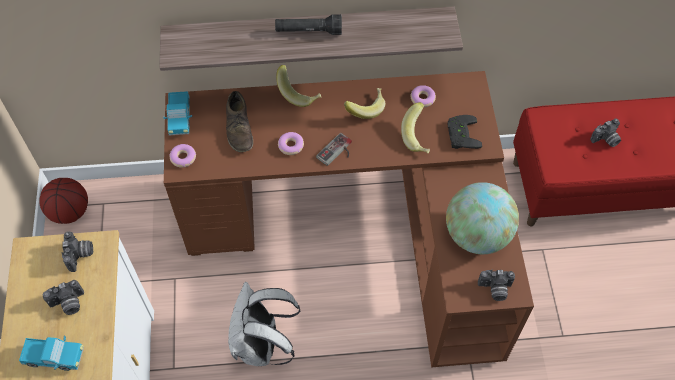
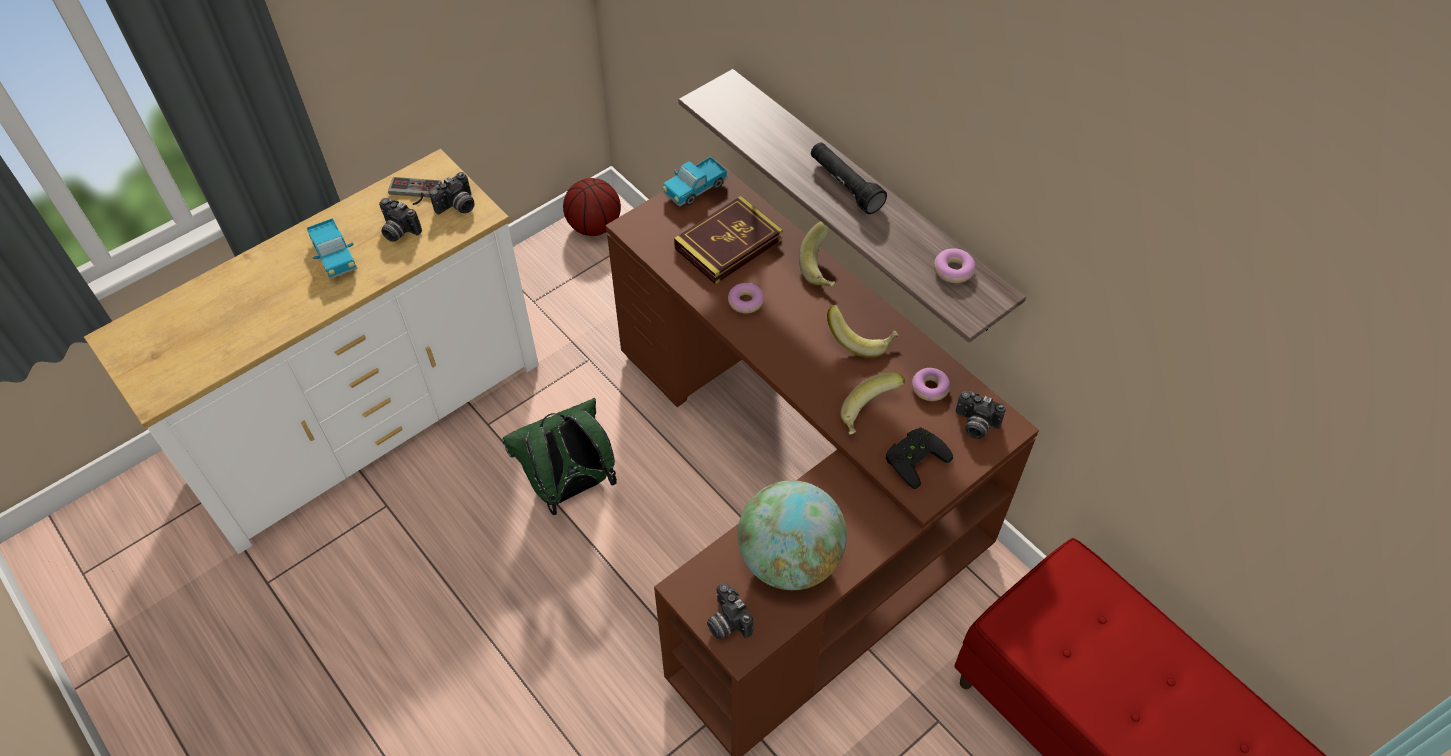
camera: 55 degrees right, 5 degrees down
donut [169,144,196,168] -> donut moved to [934,248,976,283]
brown shoe [226,91,253,152] -> book [674,196,783,284]
white backpack [228,282,300,366] -> green backpack [502,398,617,515]
game controller [316,133,352,166] -> game controller moved to [388,177,442,205]
camera [590,119,621,147] -> camera moved to [955,391,1006,439]

